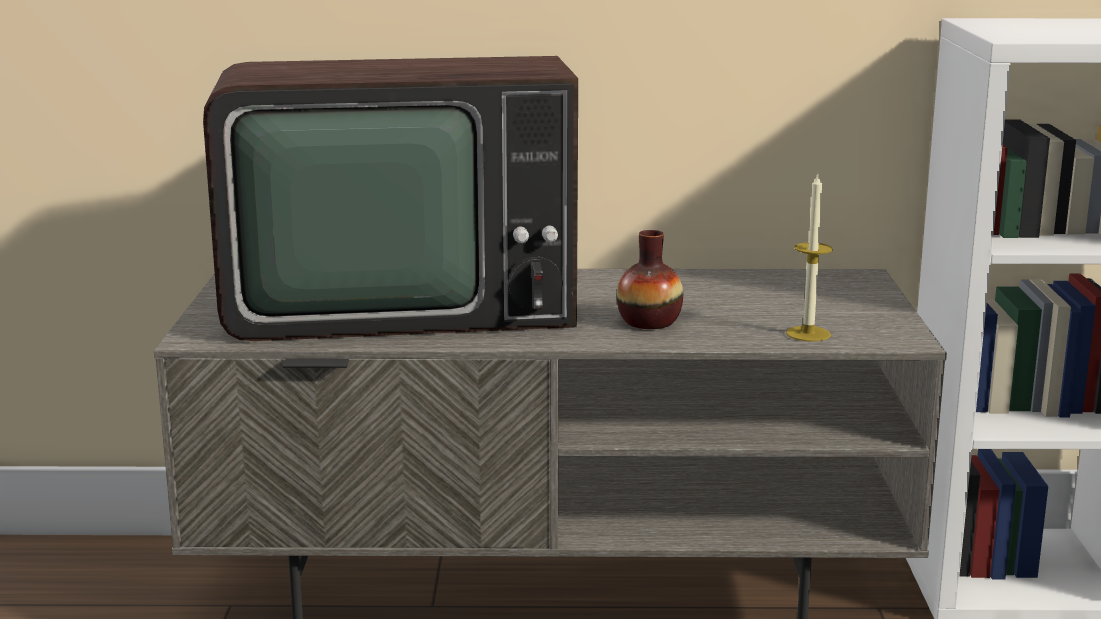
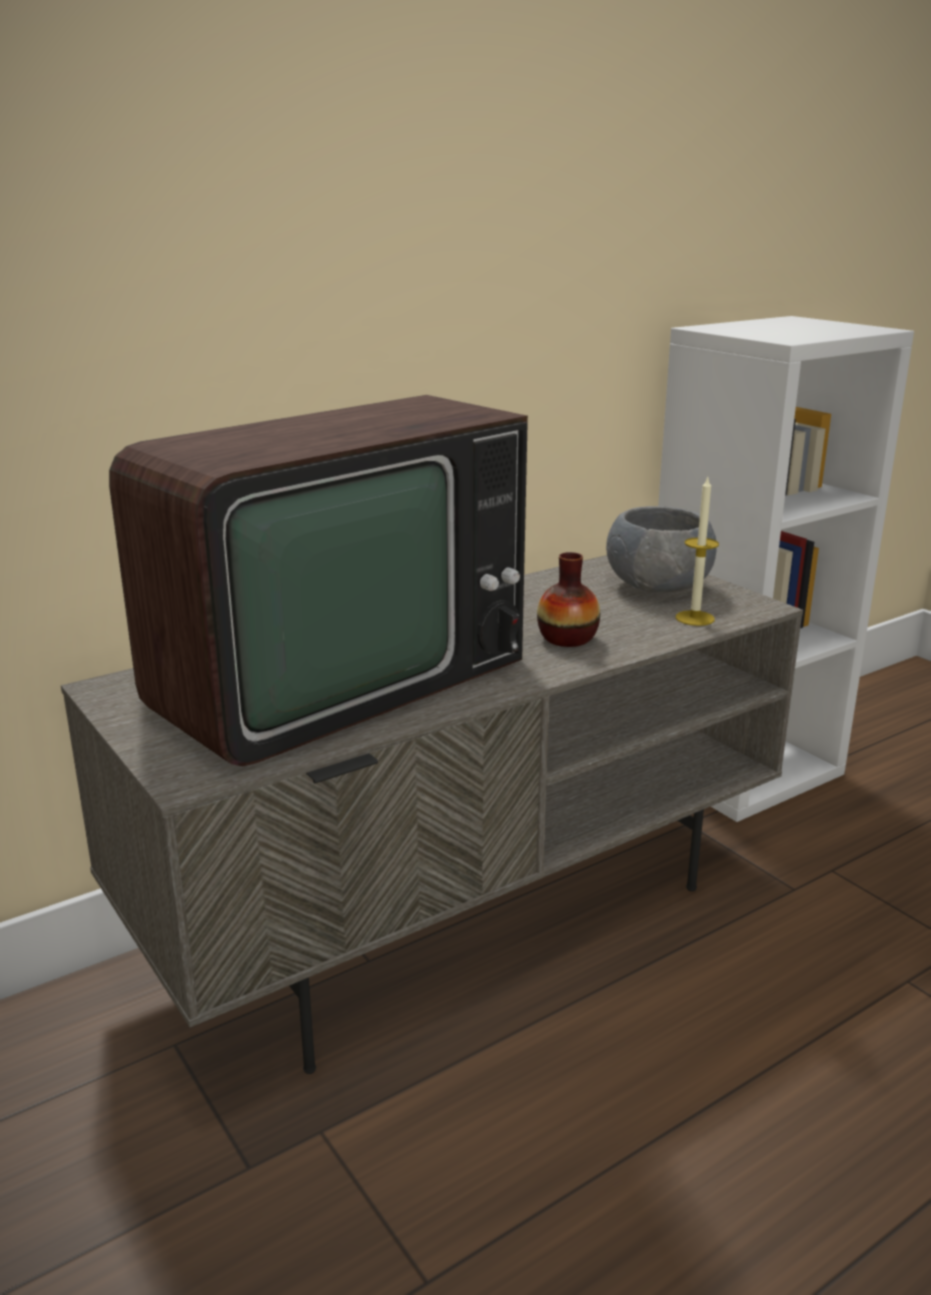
camera: 35 degrees left, 5 degrees up
none -> grey bowl [606,506,717,593]

